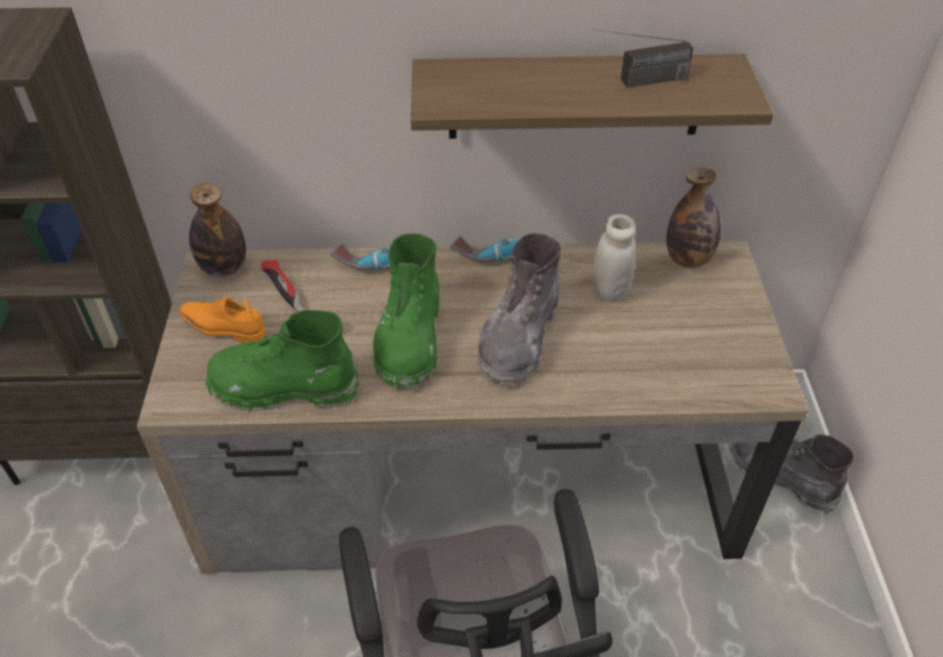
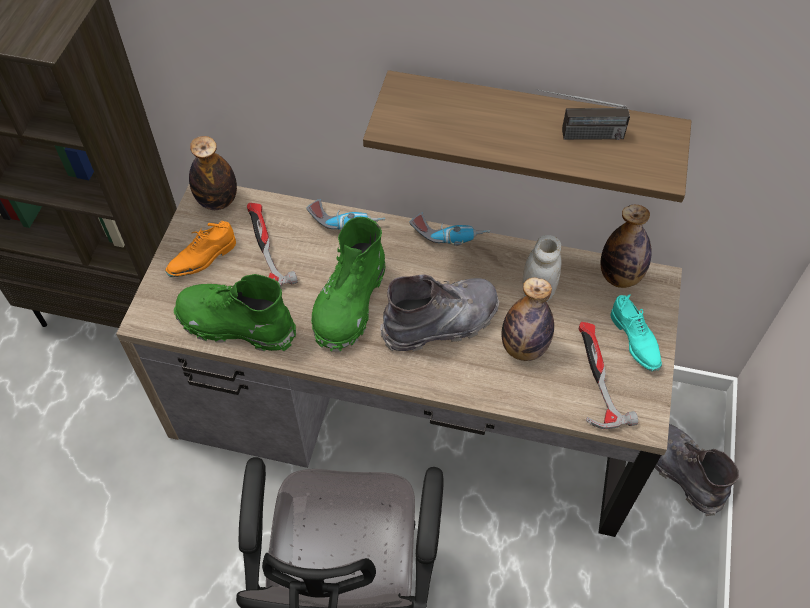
camera: 15 degrees right, 10 degrees up
orange shoe [179,294,266,343] -> orange shoe turned 75 degrees counterclockwise [165,221,236,277]
grey boot [477,233,562,387] -> grey boot turned 150 degrees counterclockwise [380,274,500,352]
none -> bottle [502,278,554,361]
none -> hammer [579,322,638,429]
none -> turquoise shoe [611,295,662,372]

